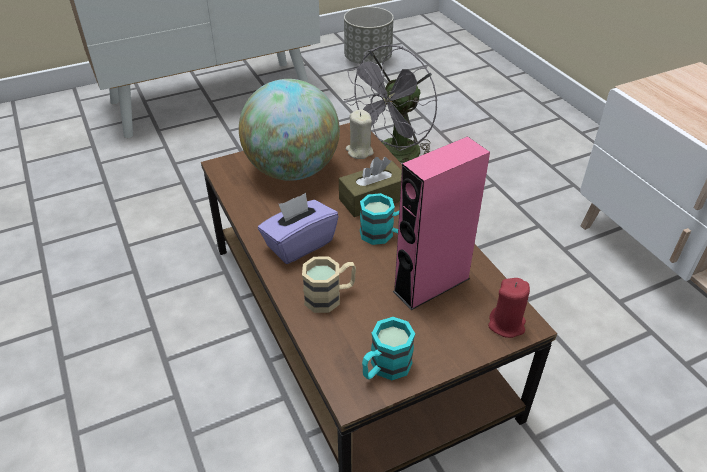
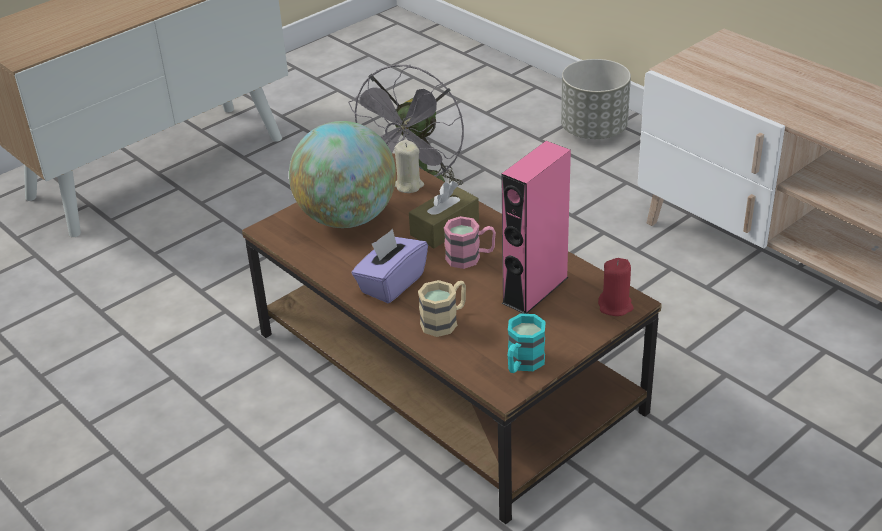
camera: 15 degrees left, 5 degrees down
grey planter [344,7,394,64] -> grey planter moved to [561,59,631,139]
turquoise mug [360,193,399,245] -> pink mug [444,216,496,269]

